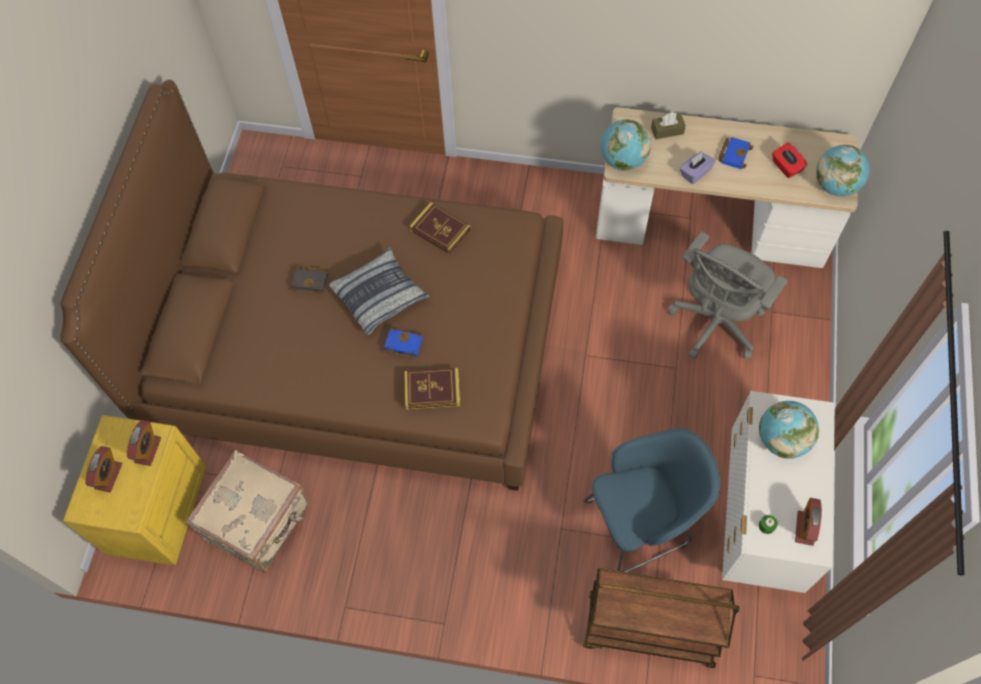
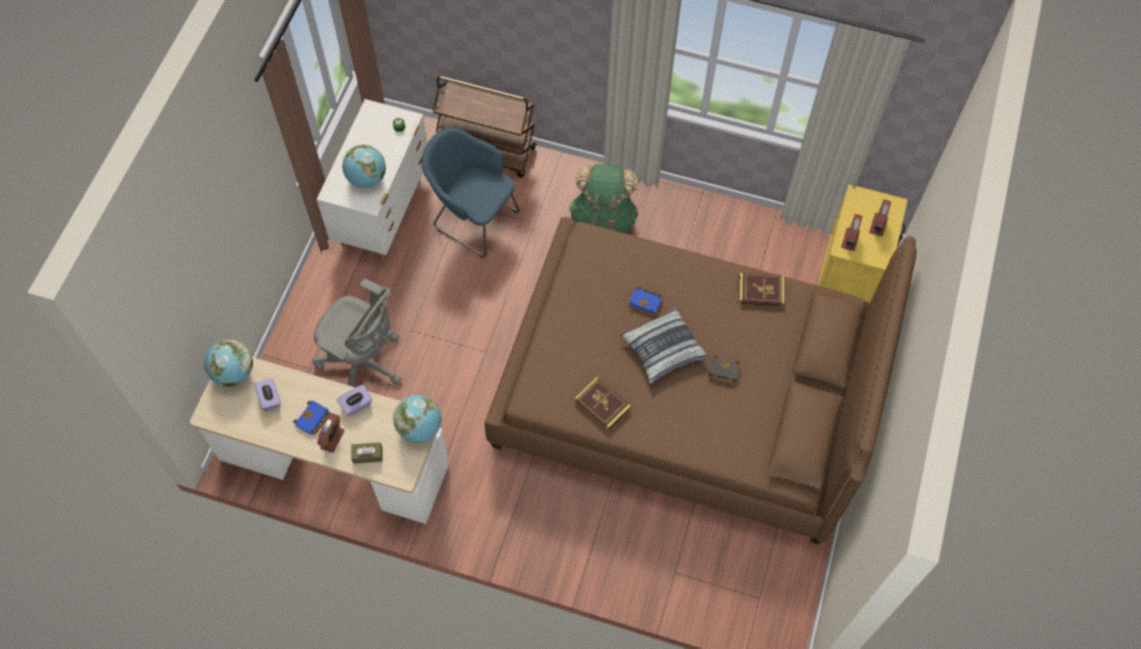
camera: 175 degrees left, 0 degrees up
beige suitcase [186,450,310,573] -> none
book [404,368,461,410] -> book moved to [739,273,784,307]
blue armchair [584,428,720,572] -> blue armchair turned 45 degrees clockwise [421,127,520,258]
grey office chair [667,232,787,360] -> grey office chair turned 75 degrees clockwise [312,278,402,387]
red tissue box [772,142,807,178] -> purple tissue box [254,379,281,412]
alarm clock [795,498,822,546] -> alarm clock moved to [317,413,345,453]
none -> green backpack [569,164,639,233]

